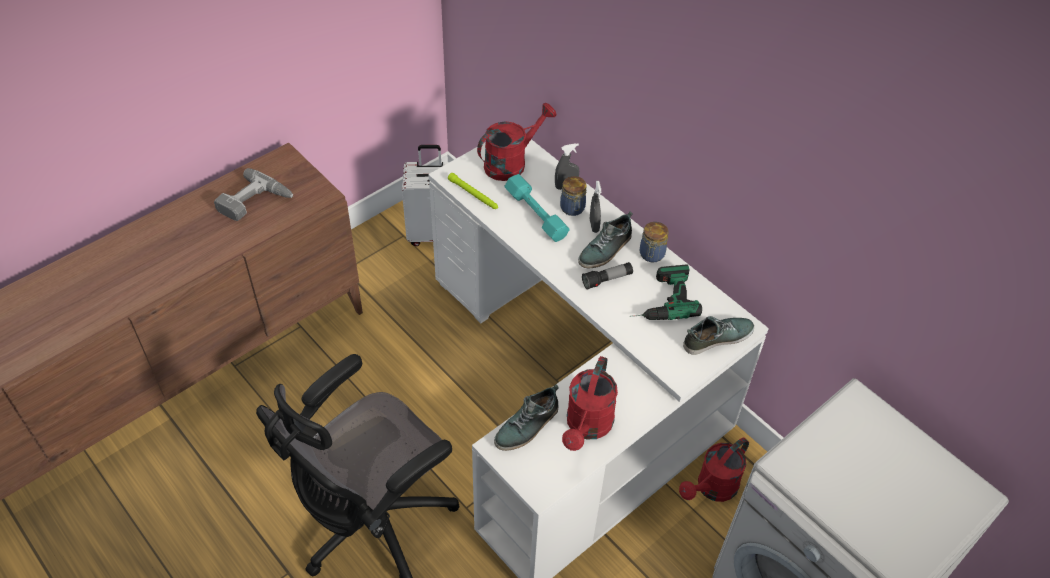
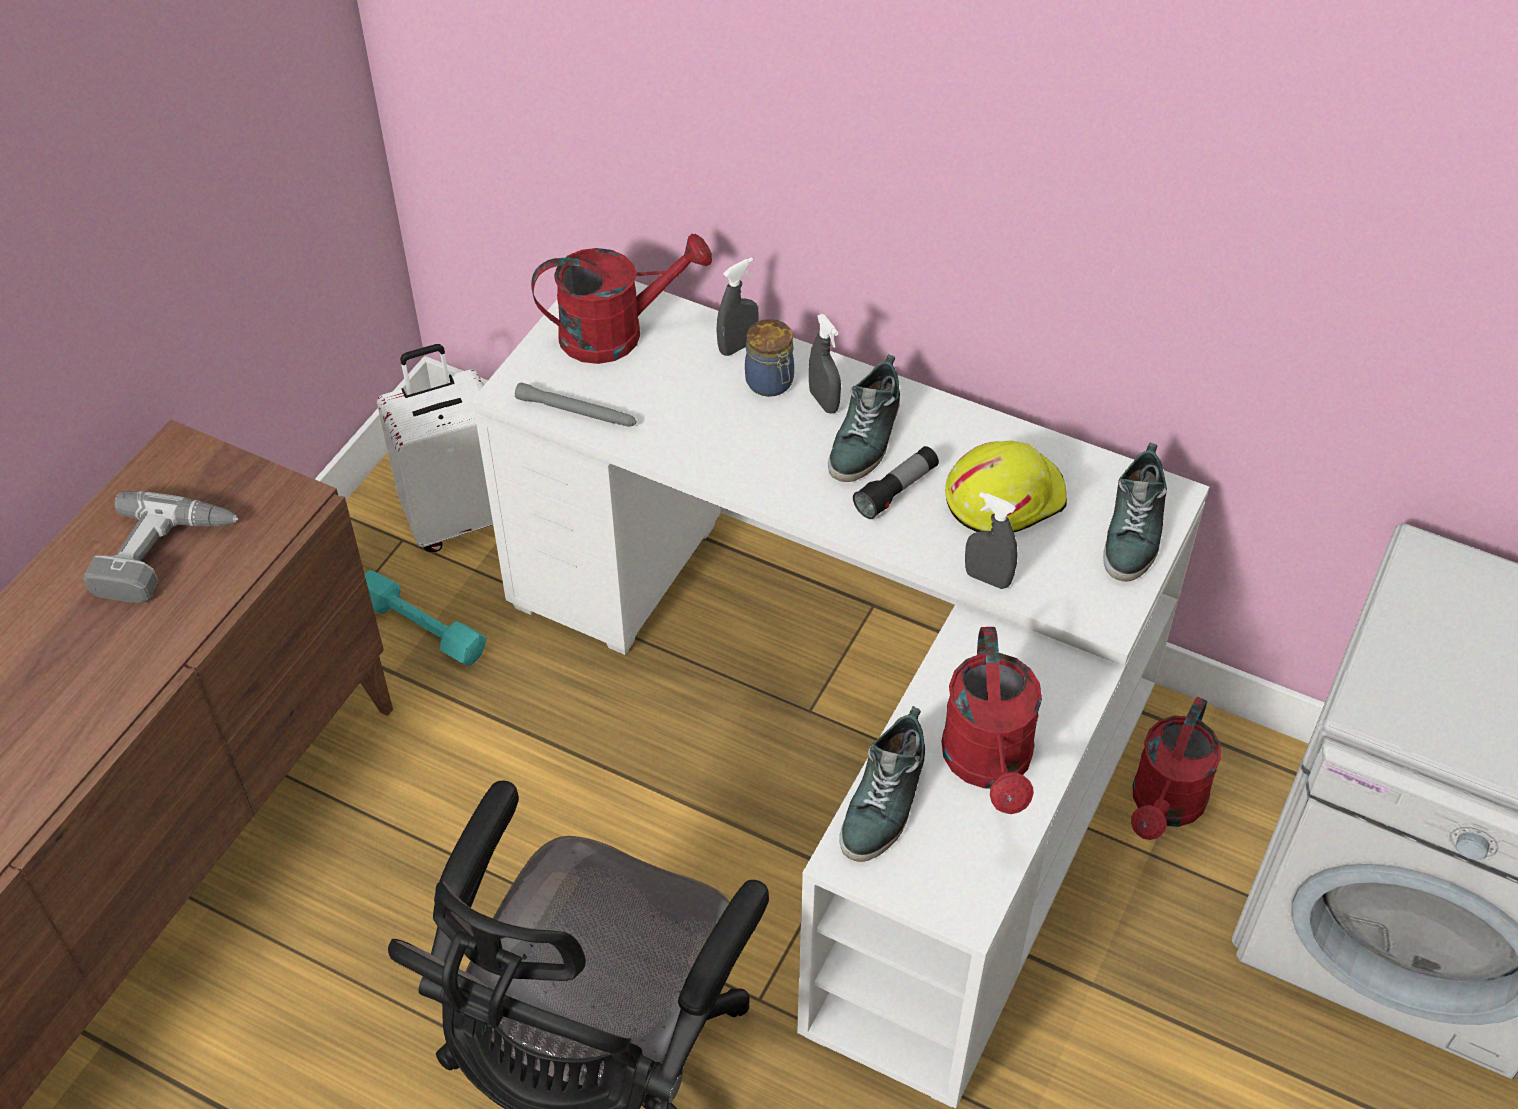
camera: 20 degrees left, 0 degrees up
green flashlight [448,173,498,209] -> grey flashlight [515,383,637,427]
red watering can [477,103,557,181] -> red watering can turned 45 degrees clockwise [531,234,712,364]
turquoise dumbbell [504,174,570,242] -> turquoise dumbbell moved to [364,570,487,666]
power drill [629,264,702,320] -> yellow hard hat [945,441,1067,532]
jar [640,222,669,262] -> none
shoe [683,316,754,355] -> shoe turned 150 degrees clockwise [1103,442,1167,581]
none -> grey spray bottle [965,492,1018,589]

